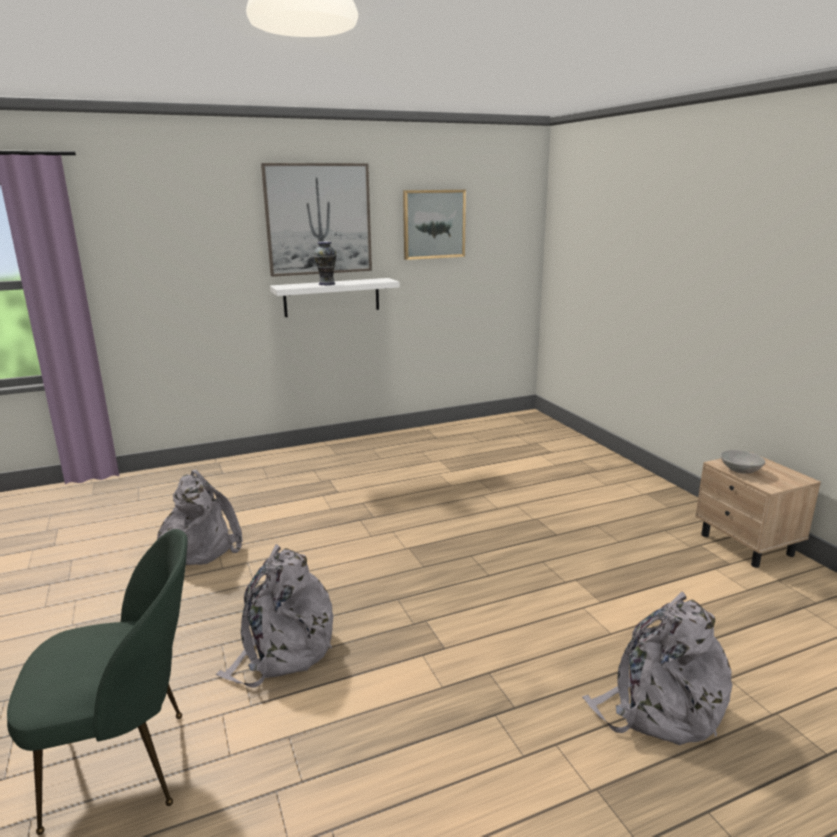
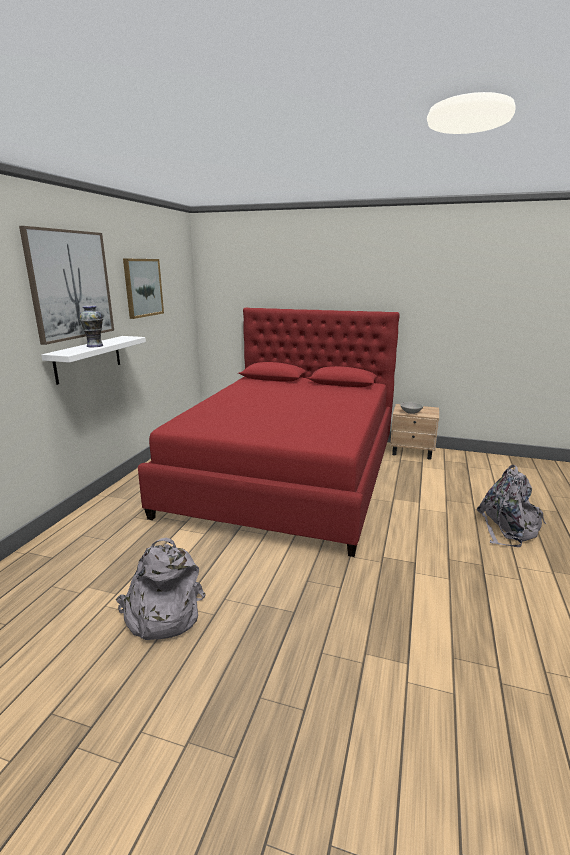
camera: 50 degrees left, 0 degrees up
green chair [7,529,188,835] -> none
grey backpack [216,544,333,688] -> none
none -> red bed [138,308,400,557]

